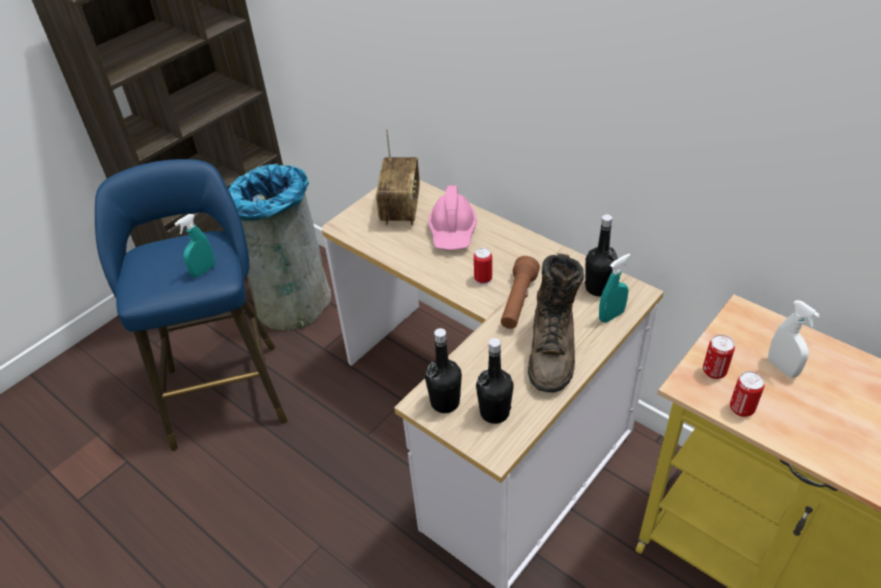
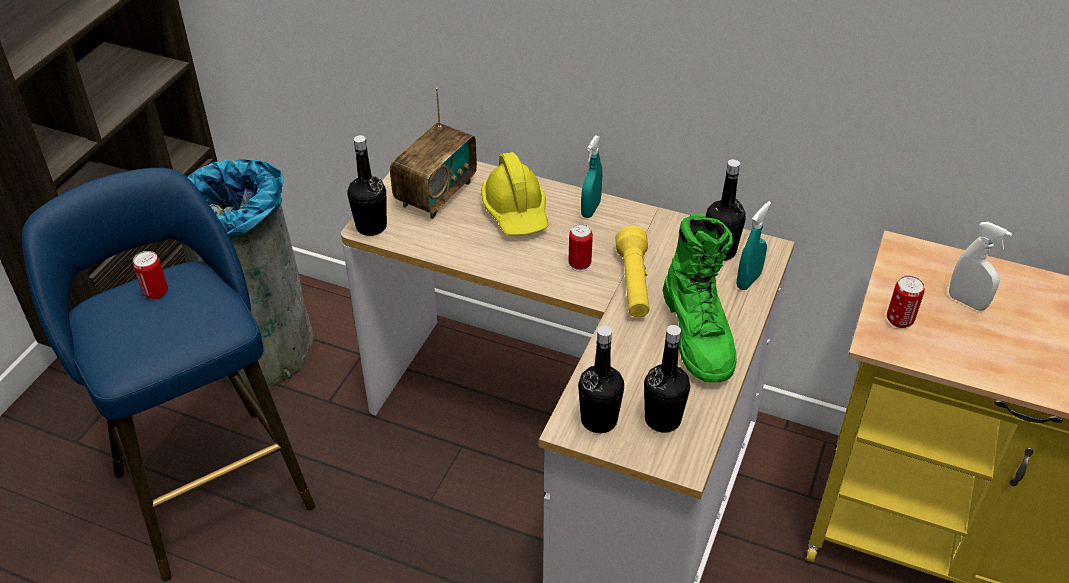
camera: 20 degrees left, 0 degrees up
turquoise spray bottle [174,214,215,277] -> turquoise spray bottle moved to [581,135,602,218]
radio [376,129,420,226] -> radio turned 45 degrees clockwise [390,88,477,219]
pink hard hat [428,186,477,250] -> yellow hard hat [482,152,548,235]
brown flashlight [501,256,540,329] -> yellow flashlight [615,226,650,318]
brown boot [528,253,584,393] -> green boot [662,214,737,383]
can [730,371,765,417] -> can moved to [133,251,168,299]
none -> black bottle [347,135,387,236]

